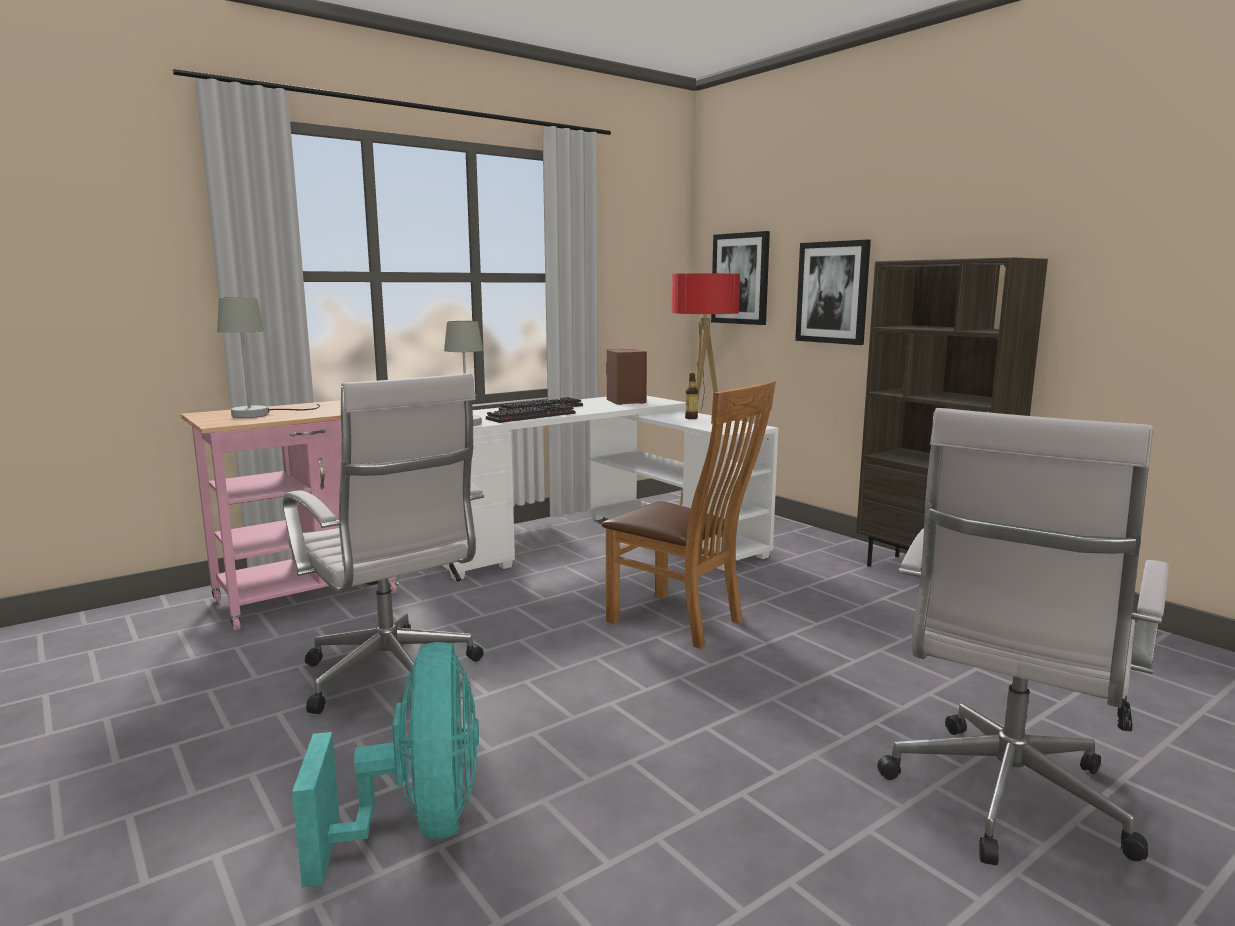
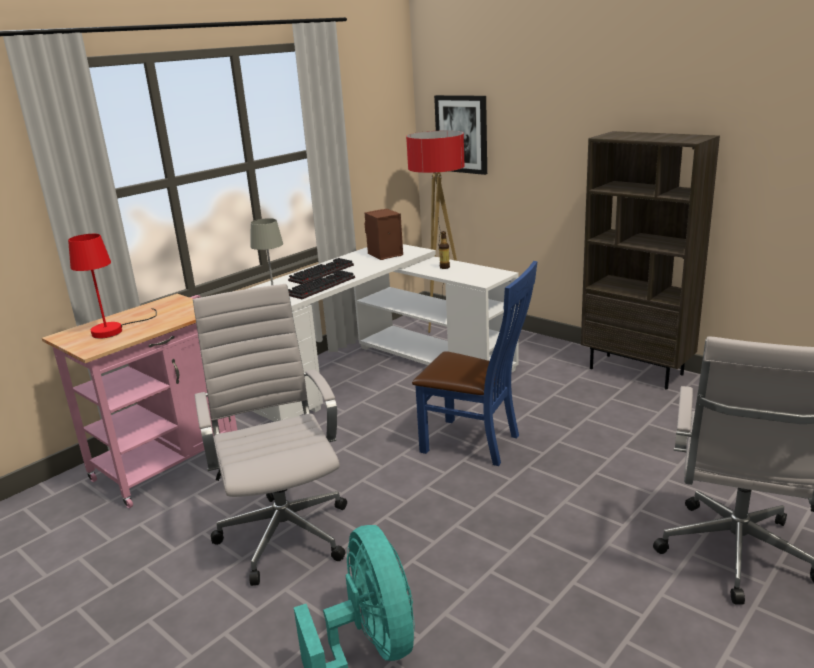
camera: 10 degrees left, 10 degrees up
grey table lamp [217,297,320,418] -> red table lamp [68,234,157,339]
white office chair [283,373,484,714] -> white office chair turned 150 degrees counterclockwise [193,284,347,586]
brown chair [602,381,776,649] -> blue chair [412,261,538,466]
picture [795,240,871,345] -> none

